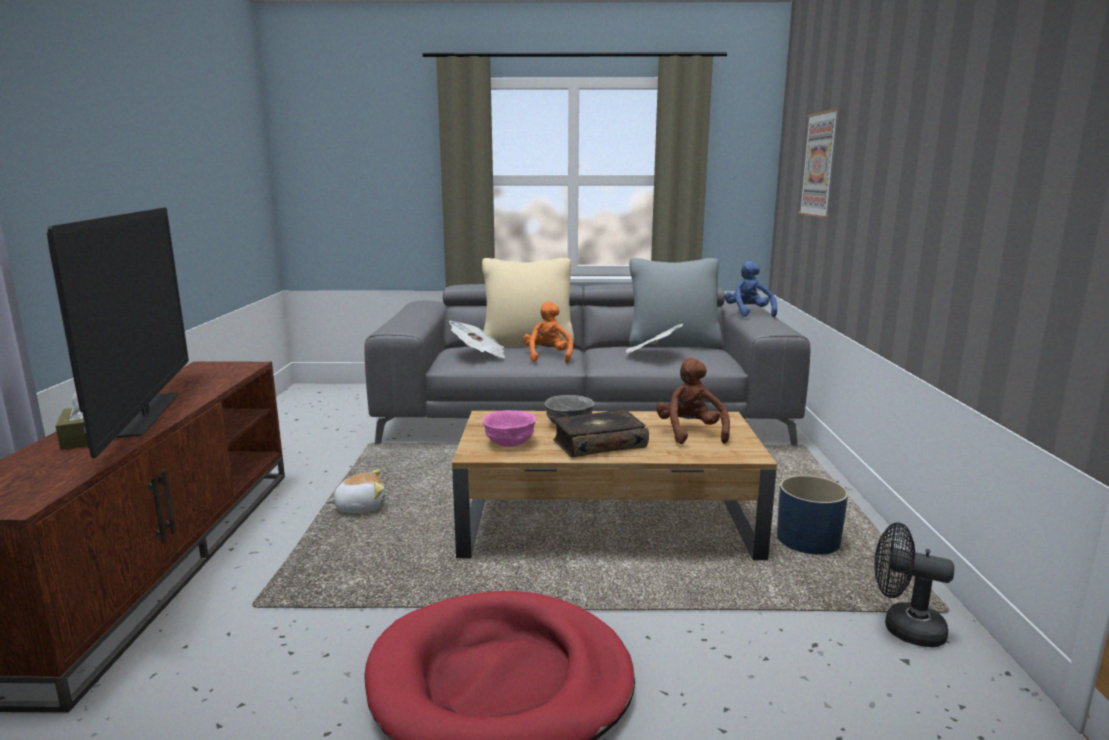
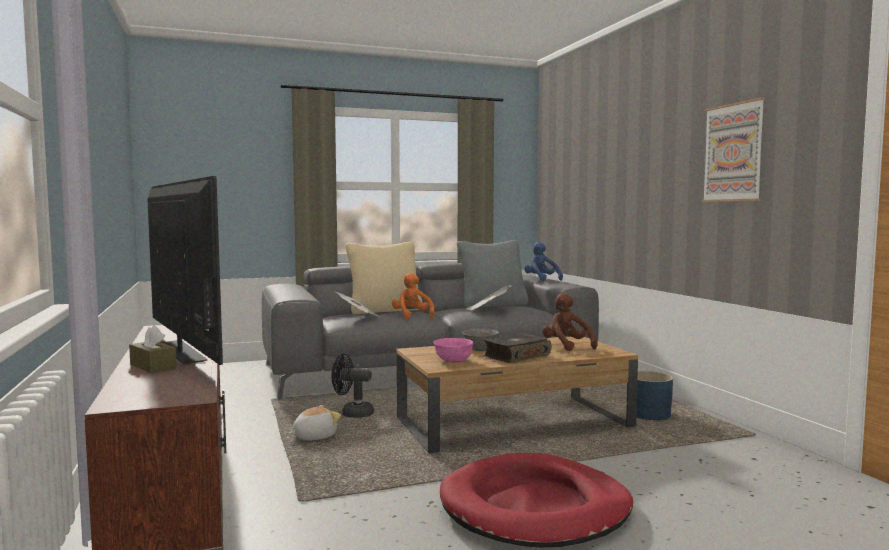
camera: 20 degrees left, 10 degrees down
picture [798,109,840,218] -> picture moved to [702,97,765,202]
black fan [874,523,955,648] -> black fan moved to [332,354,374,418]

